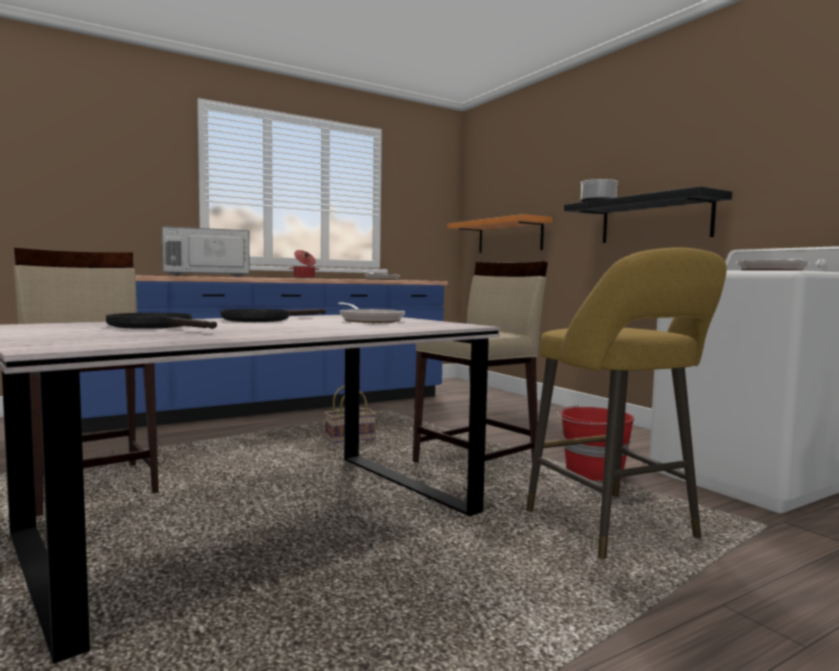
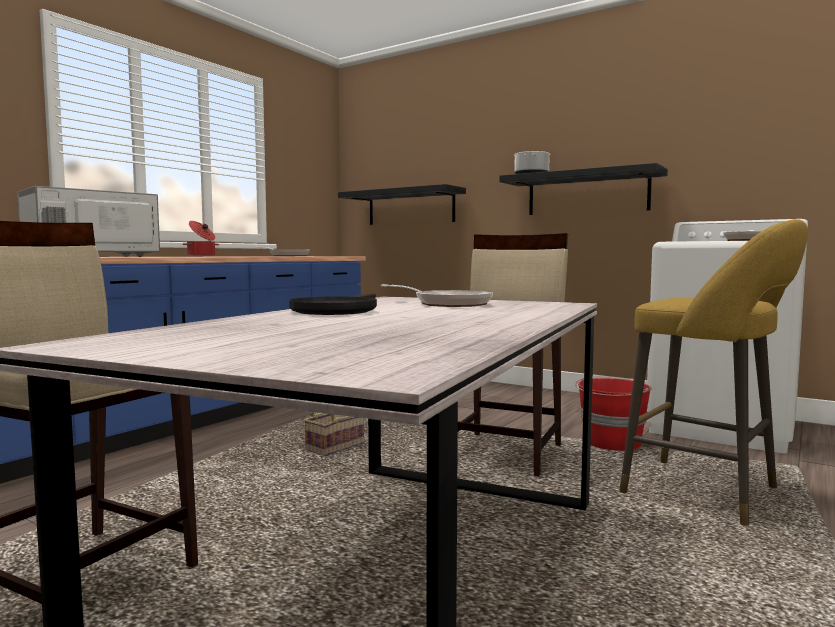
camera: 25 degrees left, 0 degrees up
black frying pan [106,313,217,329] -> none
orange shelf [447,214,552,253] -> black shelf [338,184,466,225]

